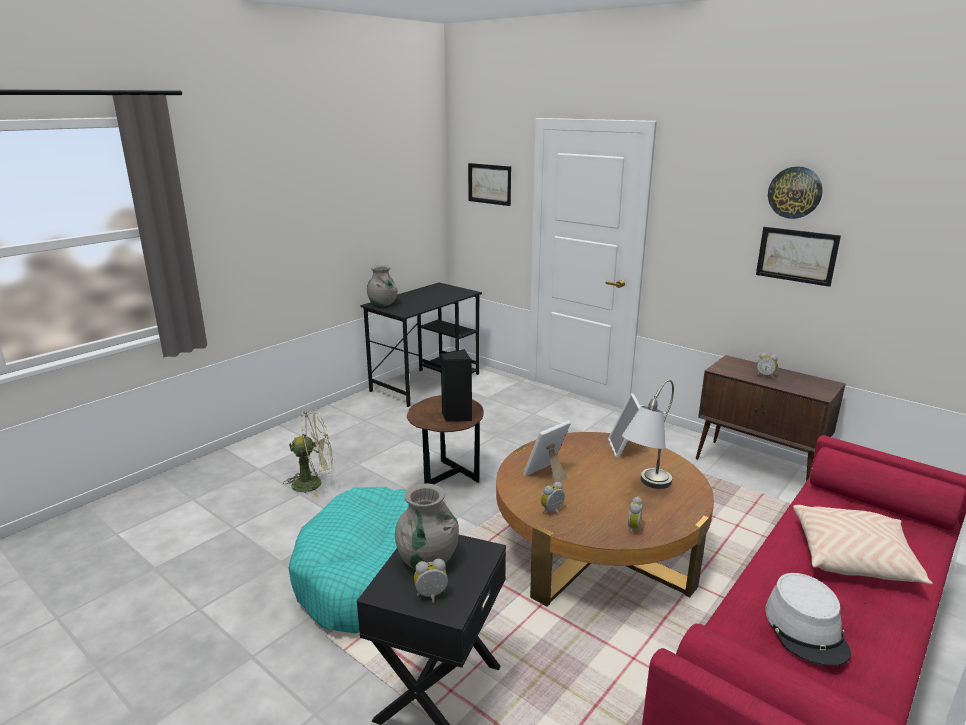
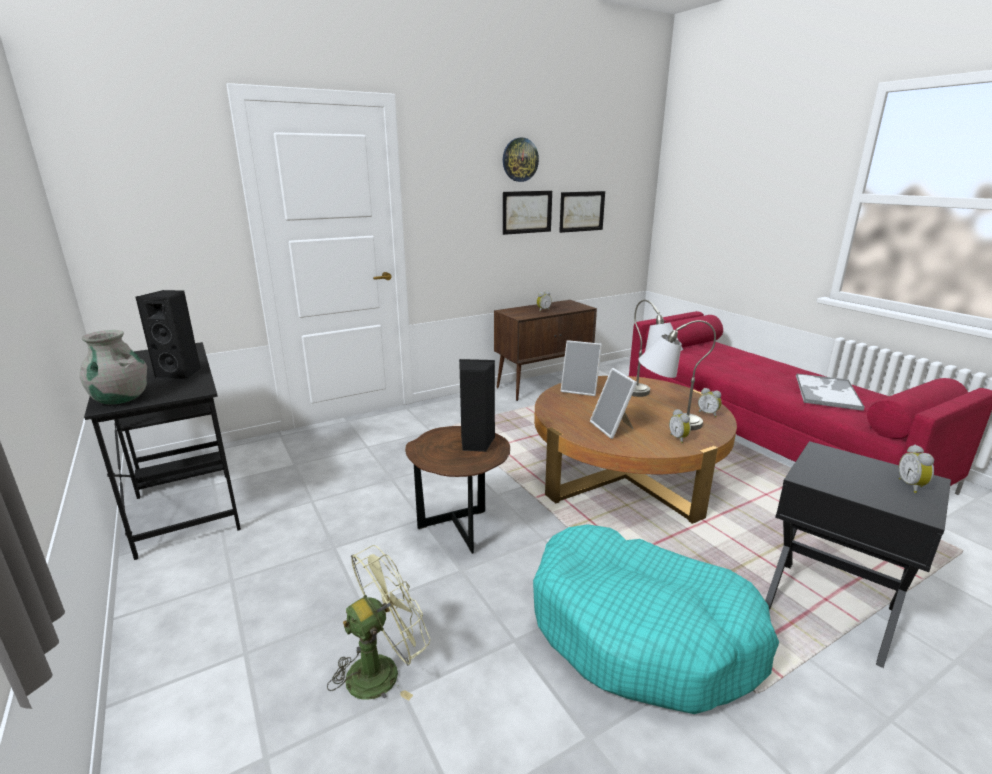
camera: 70 degrees left, 0 degrees up
green fan [283,410,333,497] -> green fan turned 45 degrees clockwise [327,545,430,701]
grey vase [395,484,459,569] -> none
picture [468,163,511,206] -> picture moved to [559,191,605,233]
grey hat [765,573,851,666] -> tray [796,374,865,411]
beige pillow [793,505,933,584] -> none
none -> black speaker [136,290,201,380]
none -> grey table lamp [638,320,716,430]

